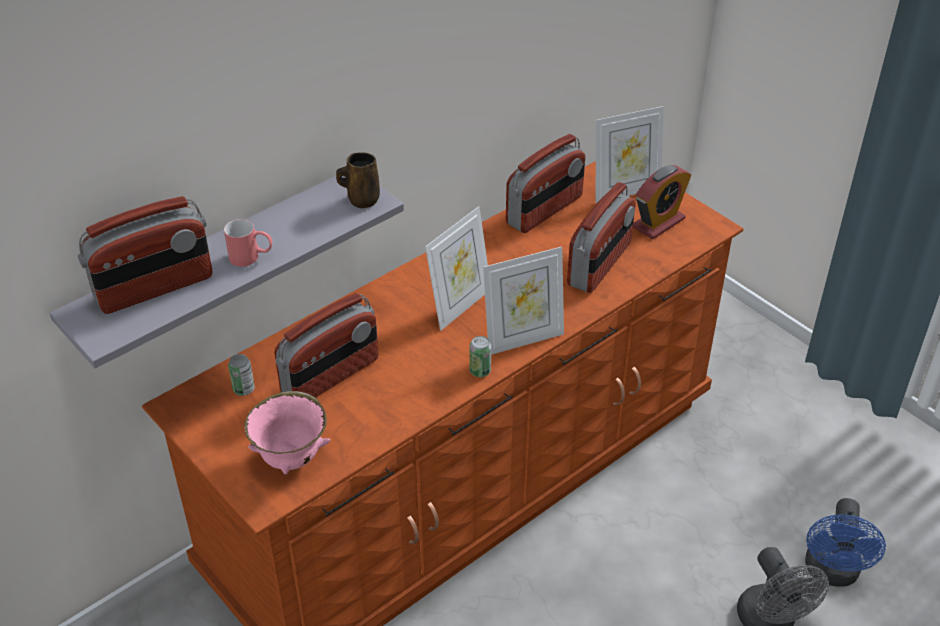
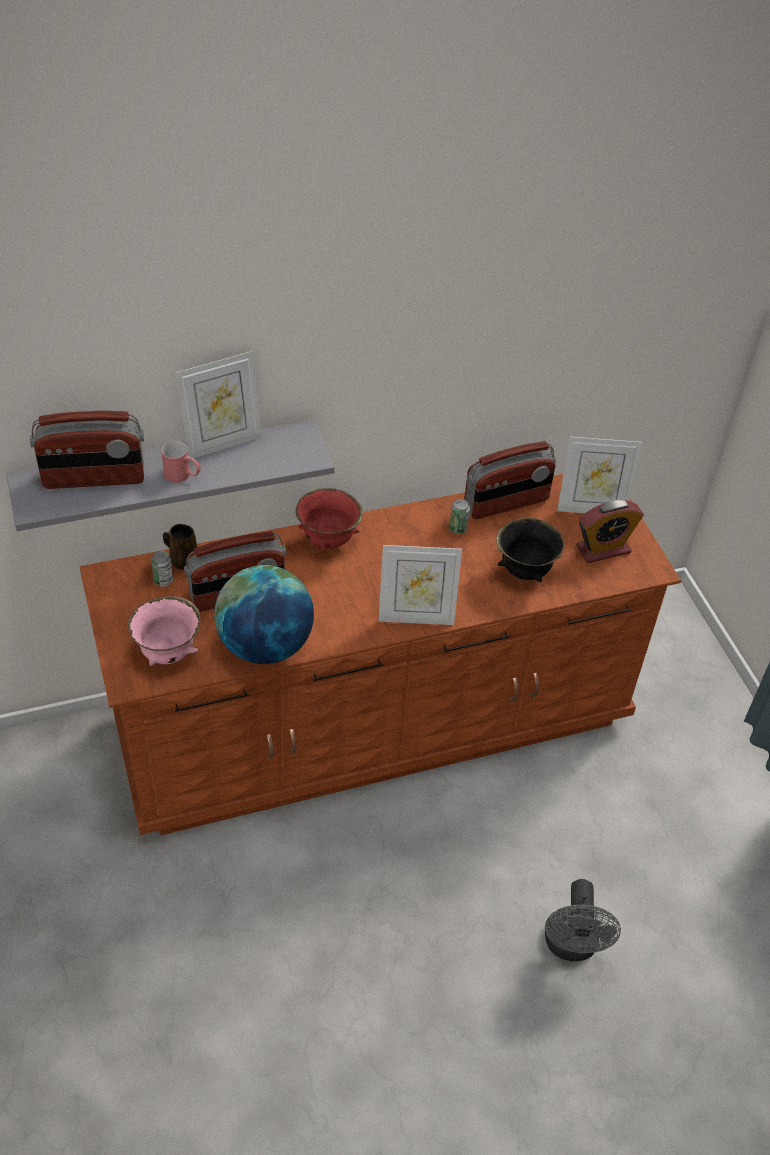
camera: 20 degrees right, 5 degrees up
brown mug [336,152,380,208] -> brown mug moved to [163,524,197,570]
picture frame [425,206,488,331] -> picture frame moved to [176,351,262,458]
can [470,336,491,377] -> can moved to [449,499,470,534]
radio [567,182,636,293] -> black bowl [496,518,565,582]
blue fan [805,498,886,587] -> none
none -> globe [214,565,314,664]
none -> red bowl [296,488,363,550]

